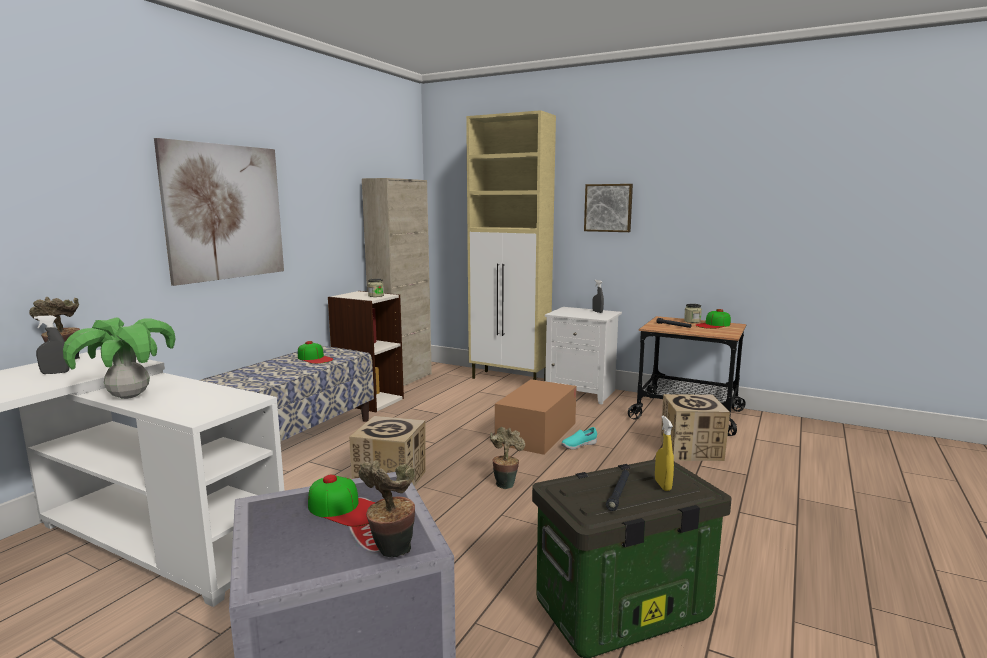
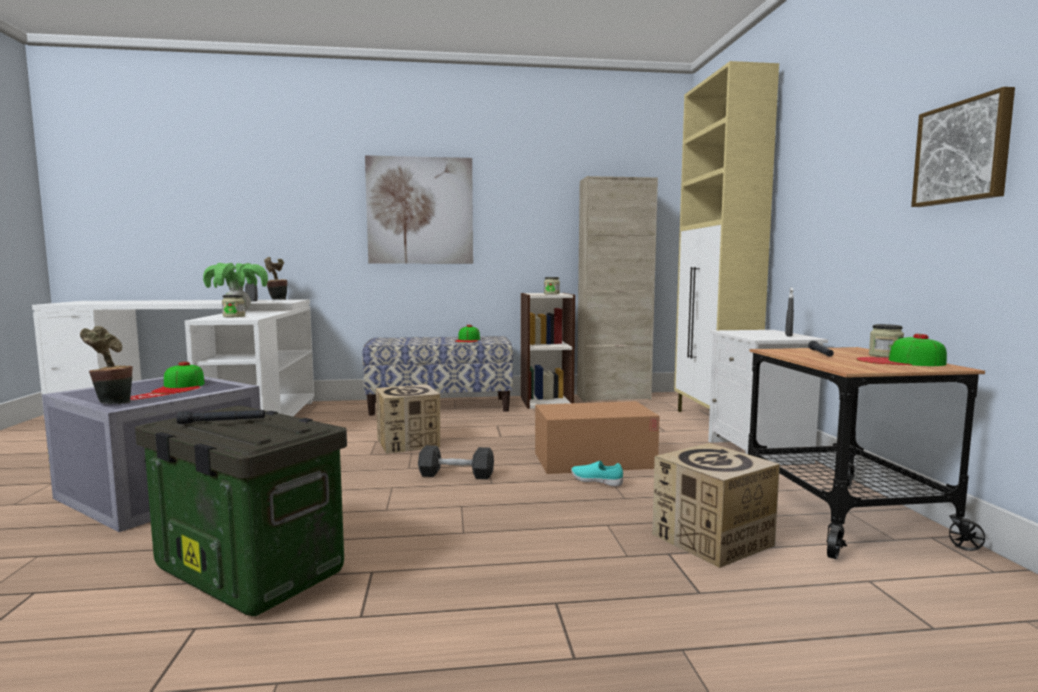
camera: 55 degrees right, 5 degrees down
potted plant [490,427,525,489] -> black dumbbell [418,445,494,479]
picture [584,184,633,232] -> picture moved to [911,87,1015,207]
yellow spray bottle [655,416,674,491] -> none
none -> jar [222,295,245,317]

